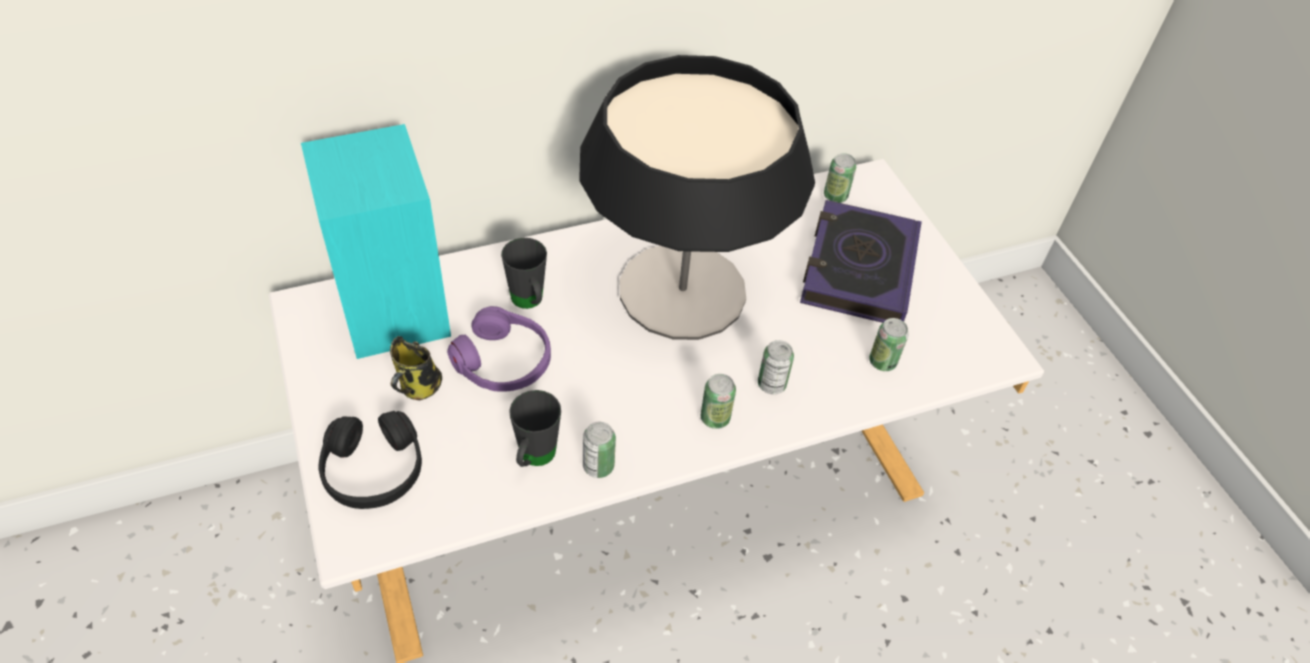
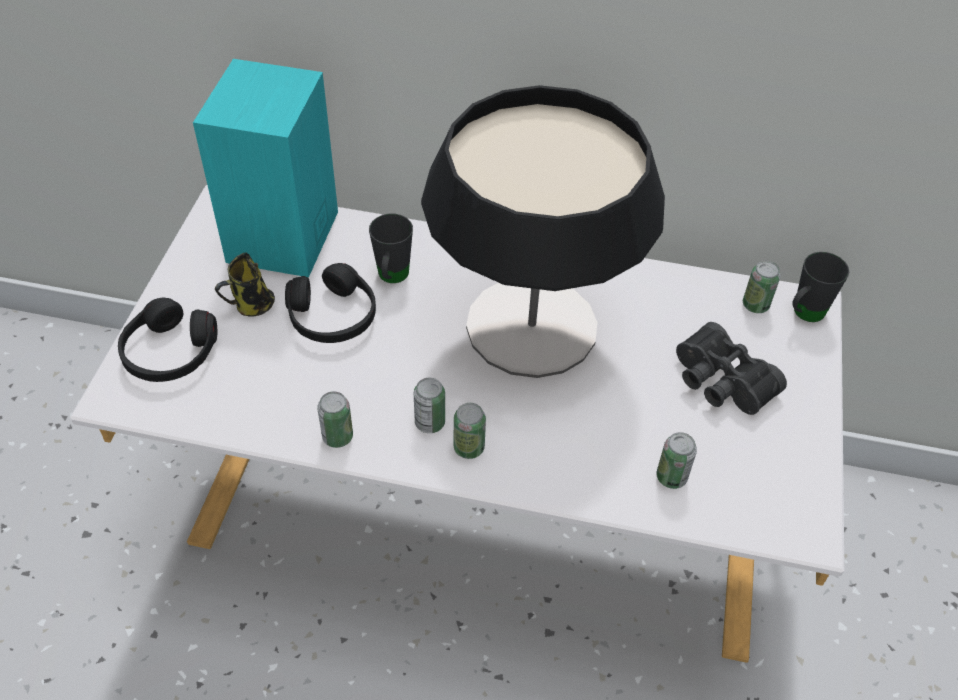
camera: 35 degrees right, 0 degrees up
purple headphones [447,306,551,392] -> black headphones [285,263,376,343]
black mug [509,390,561,467] -> black mug moved to [792,252,849,322]
can [758,340,794,394] -> can moved to [414,378,445,433]
book [800,200,922,323] -> black binoculars [676,322,787,415]

